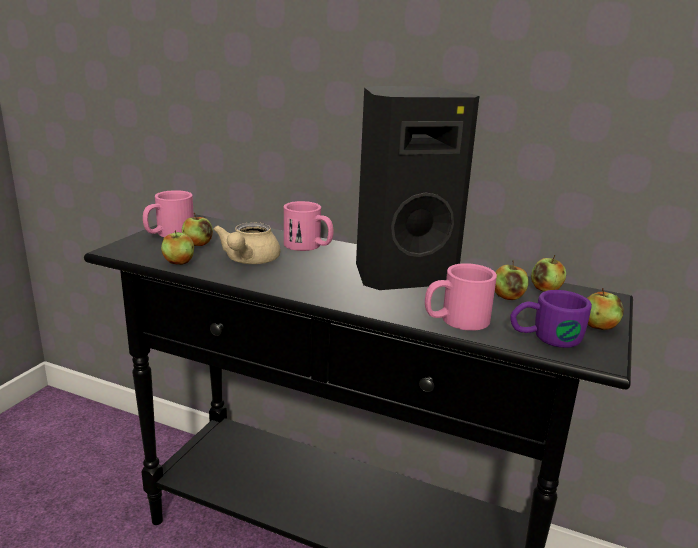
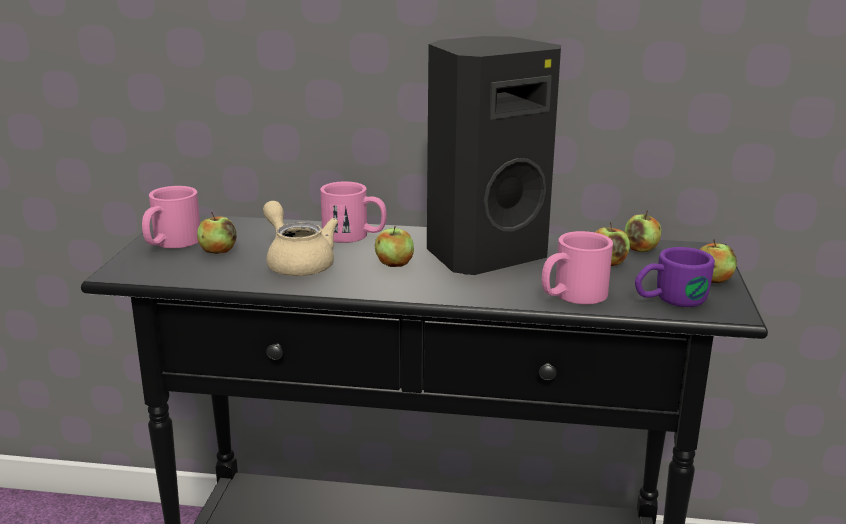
camera: 15 degrees left, 0 degrees up
apple [161,230,194,265] -> apple moved to [375,226,414,267]
beige teapot [213,222,280,264] -> beige teapot turned 150 degrees clockwise [263,201,338,276]

